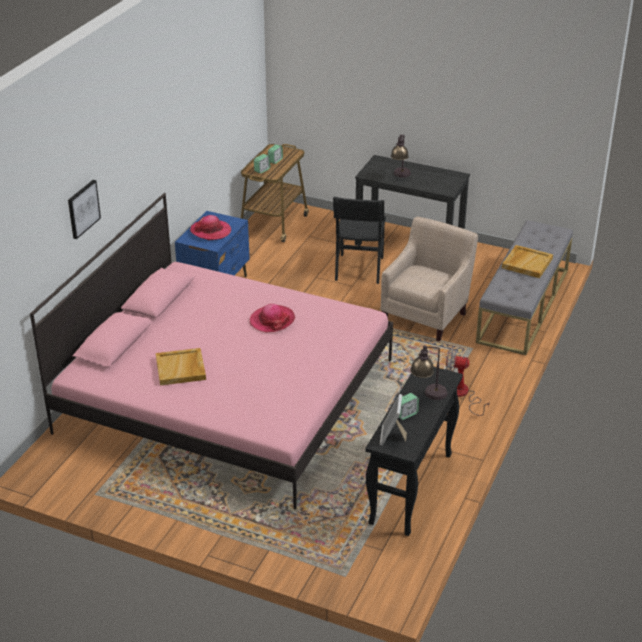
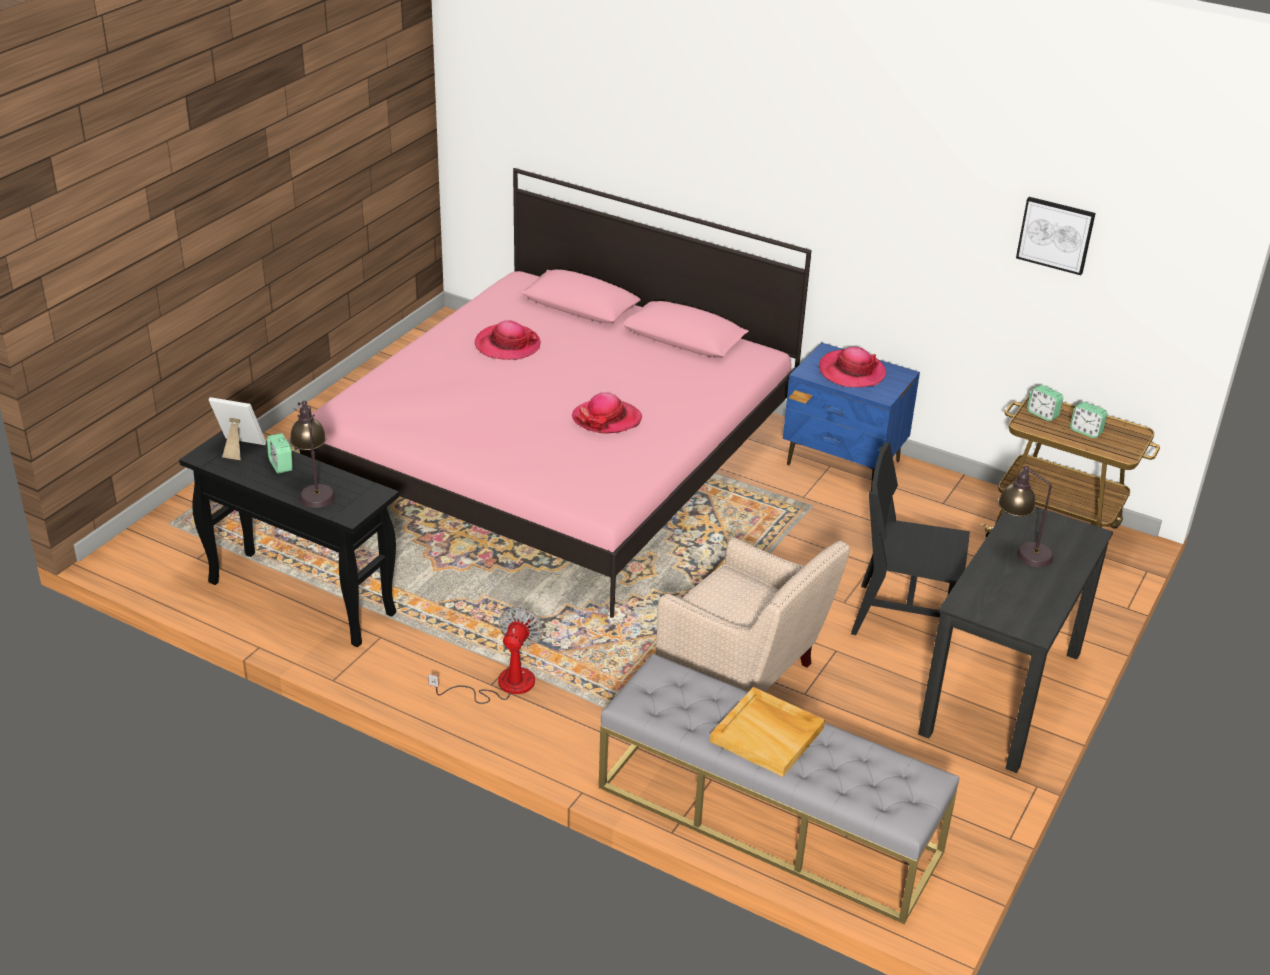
camera: 95 degrees right, 0 degrees up
picture [68,180,101,239] -> picture moved to [1016,197,1096,275]
beige tray [156,348,206,386] -> hat [475,321,541,360]

